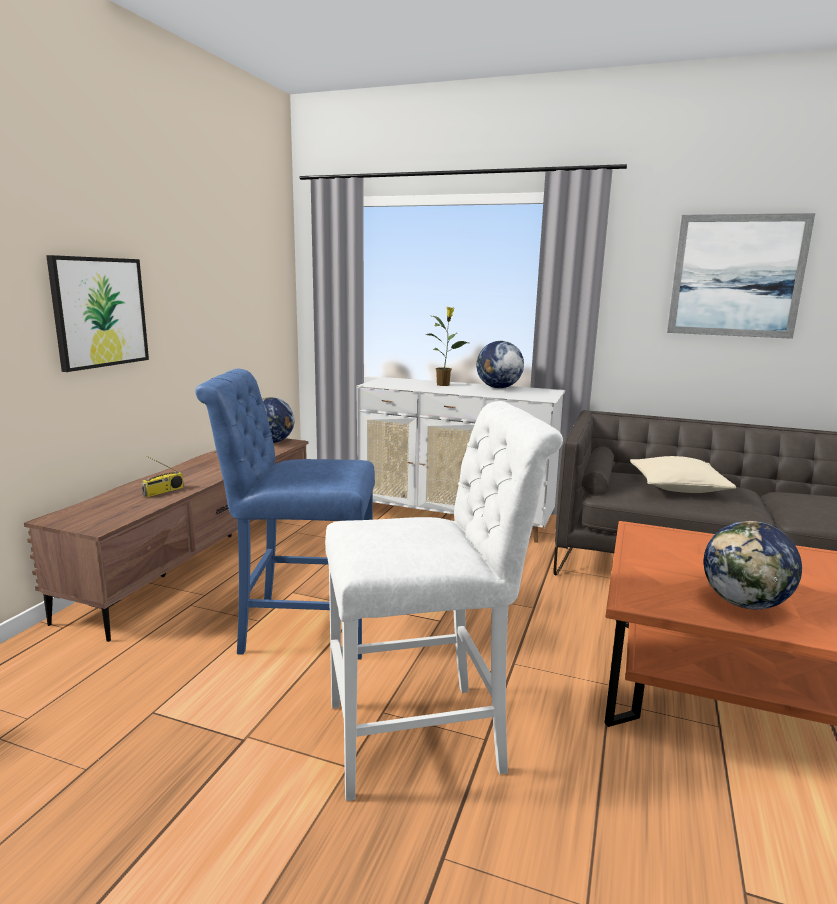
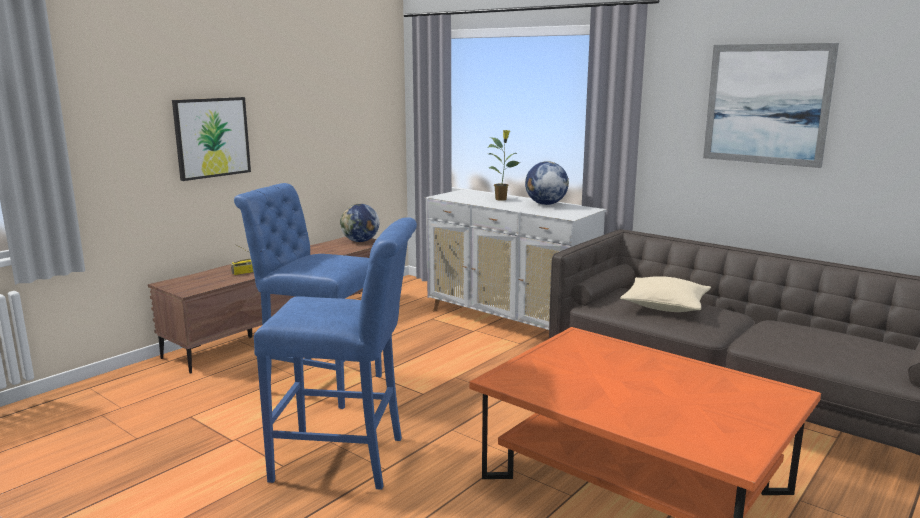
camera: 20 degrees right, 0 degrees up
white stool [325,401,563,801] -> blue stool [254,217,417,490]
globe [704,521,802,610] -> none

